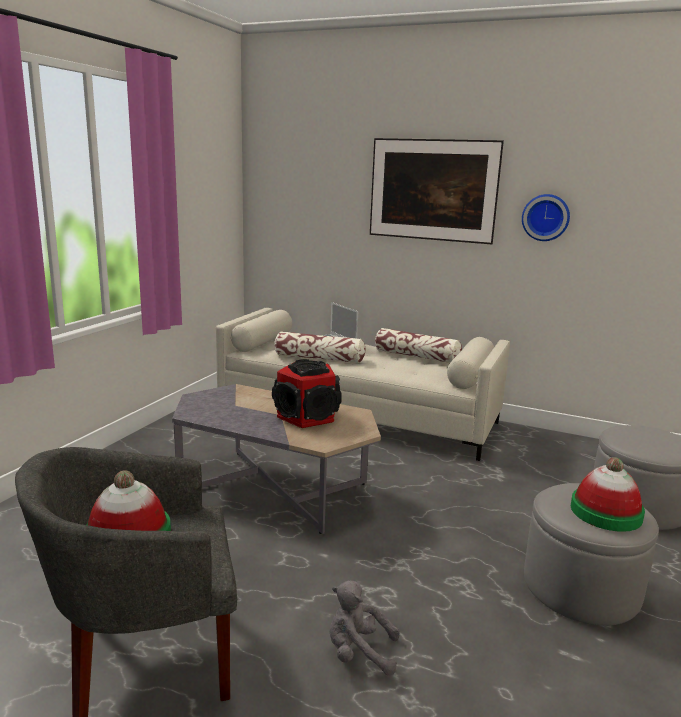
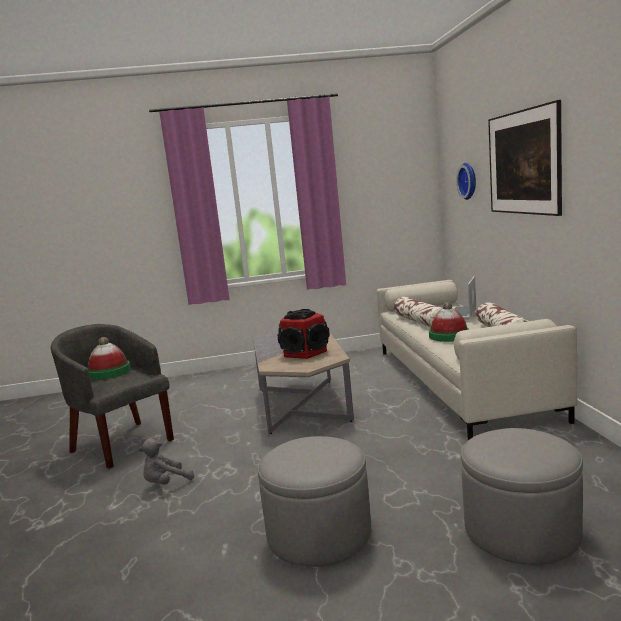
camera: 60 degrees right, 5 degrees down
grey plush toy [329,580,400,676] -> grey plush toy turned 105 degrees counterclockwise [139,438,194,485]
wall clock [522,194,570,241] -> wall clock moved to [456,163,476,200]
hat [571,457,645,532] -> hat moved to [429,302,469,342]

